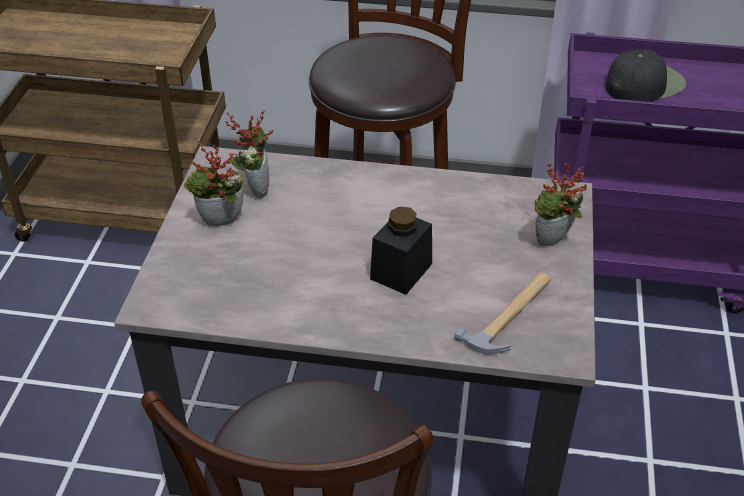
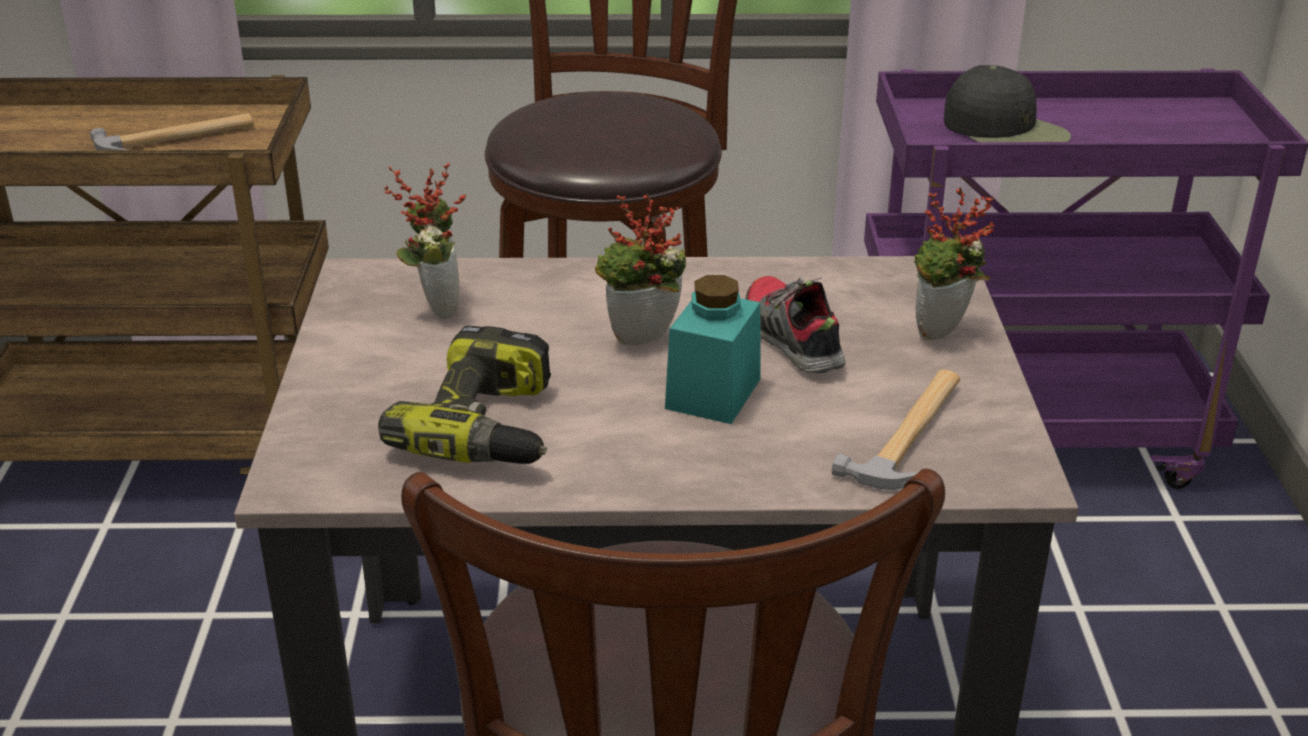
camera: 10 degrees left, 10 degrees down
potted plant [184,143,244,226] -> potted plant moved to [595,193,686,345]
black jar [370,206,432,295] -> turquoise jar [665,275,760,424]
black cap [605,49,687,102] -> black cap turned 90 degrees clockwise [944,65,1071,142]
none -> hammer [90,113,254,150]
none -> power drill [378,326,551,464]
none -> shoe [745,276,846,374]

